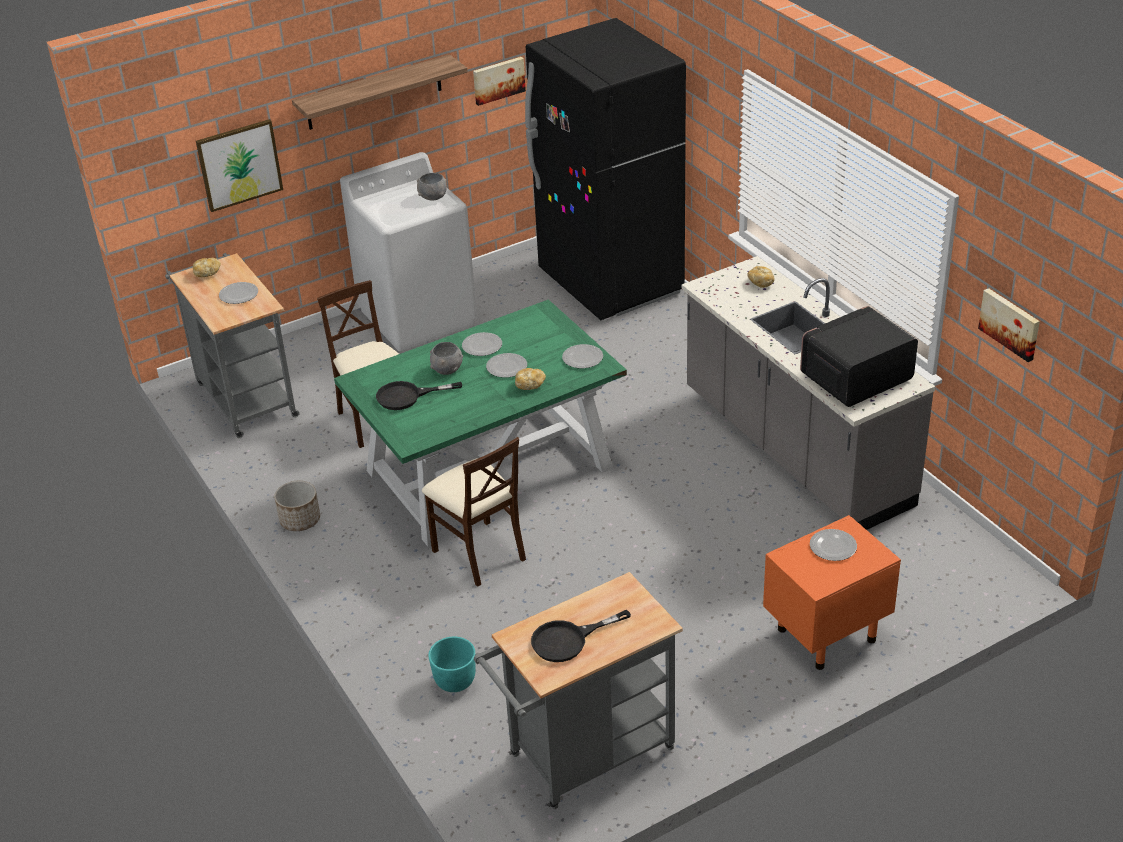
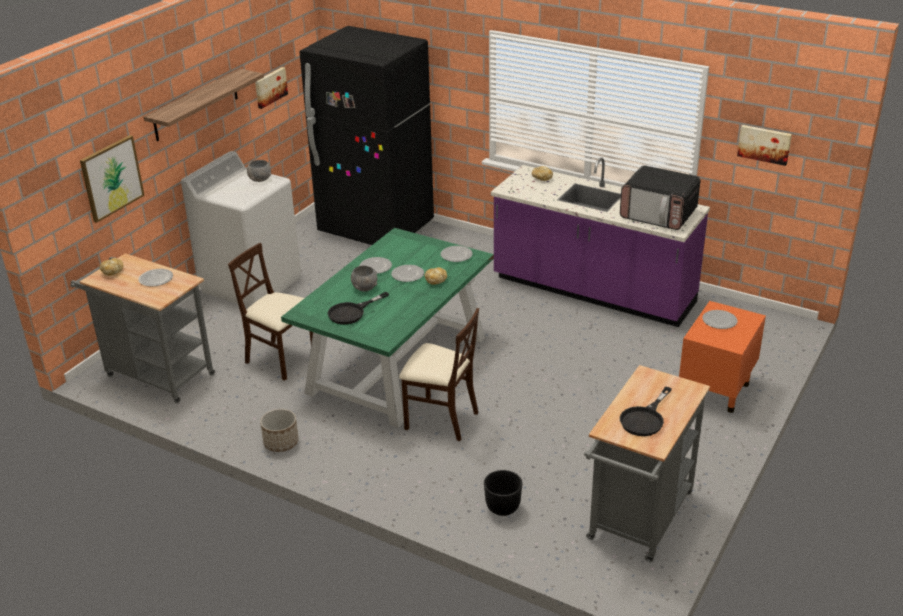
camera: 30 degrees left, 5 degrees down
turquoise planter [428,637,476,692] -> black planter [484,470,522,516]
grey counter [682,256,935,530] -> purple counter [491,158,710,327]
microwave [800,306,918,407] -> microwave turned 90 degrees counterclockwise [620,165,700,230]

